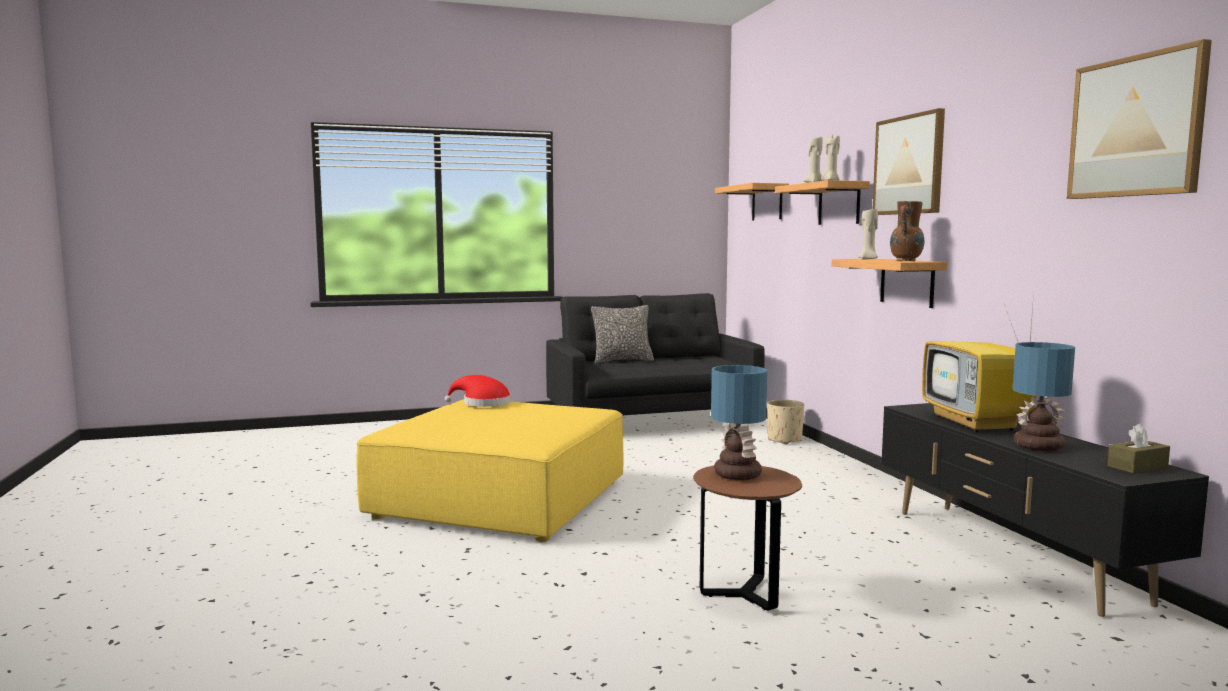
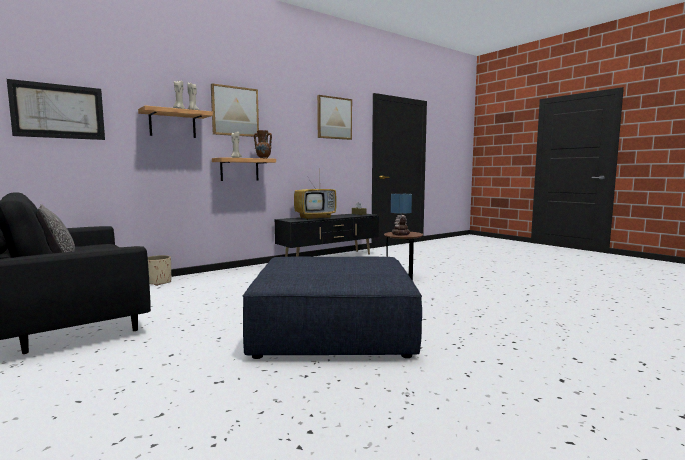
camera: 110 degrees left, 0 degrees up
yellow ottoman [356,399,623,542] -> blue ottoman [242,257,422,359]
red hat [445,375,511,407] -> none
shelf [715,183,789,220] -> picture [7,79,105,140]
table lamp [1013,342,1075,451] -> none

